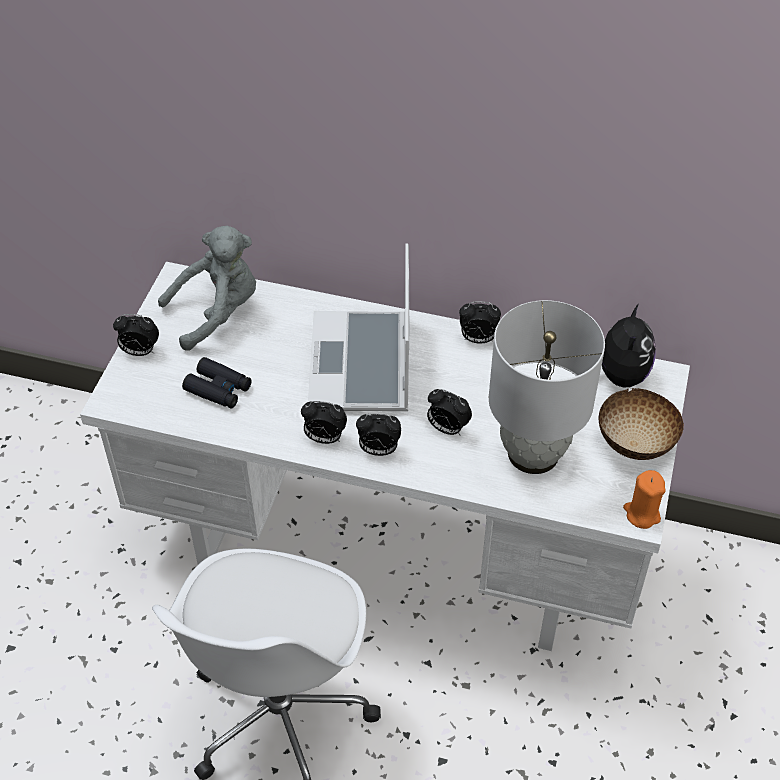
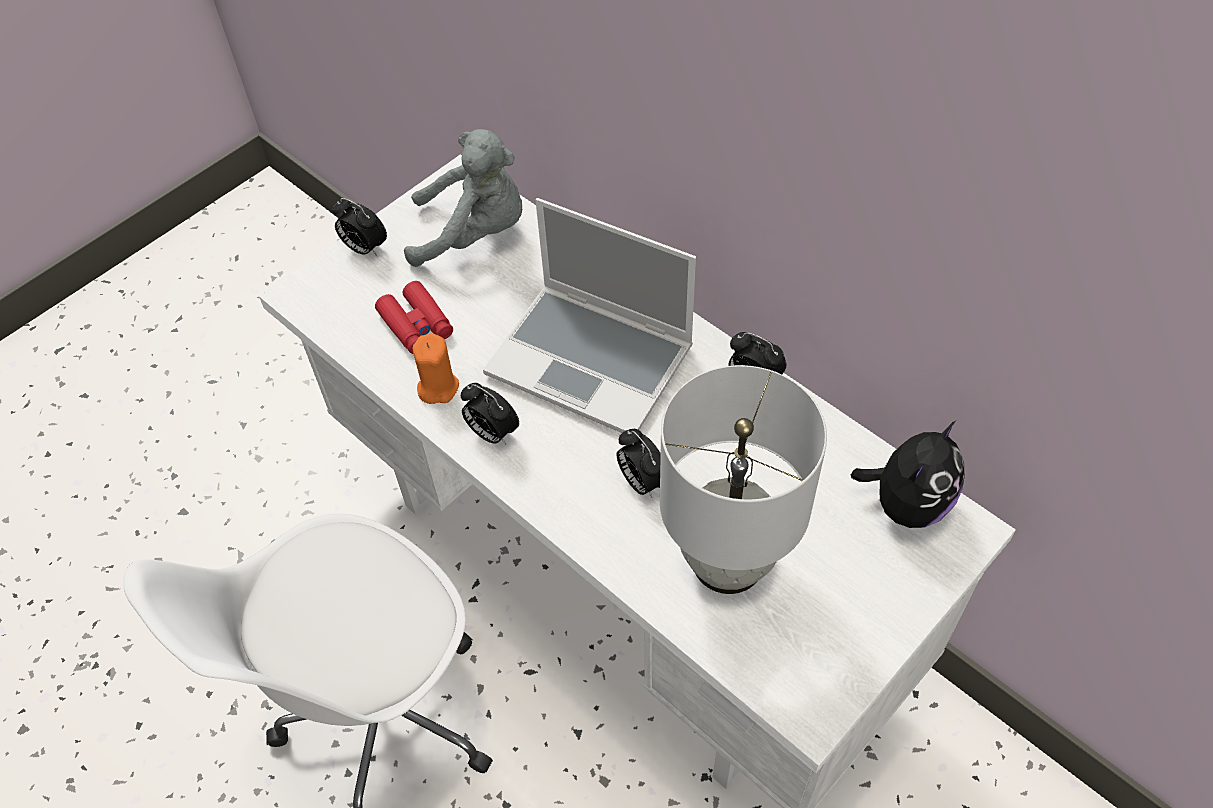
camera: 30 degrees right, 5 degrees up
black binoculars [182,357,252,409] -> red binoculars [375,281,453,354]
laptop [308,243,410,411] -> laptop turned 90 degrees counterclockwise [483,198,696,433]
alarm clock [356,413,401,456] -> none
bowl [599,388,684,460] -> none
orange candle [623,470,665,529] -> orange candle moved to [413,334,459,404]

